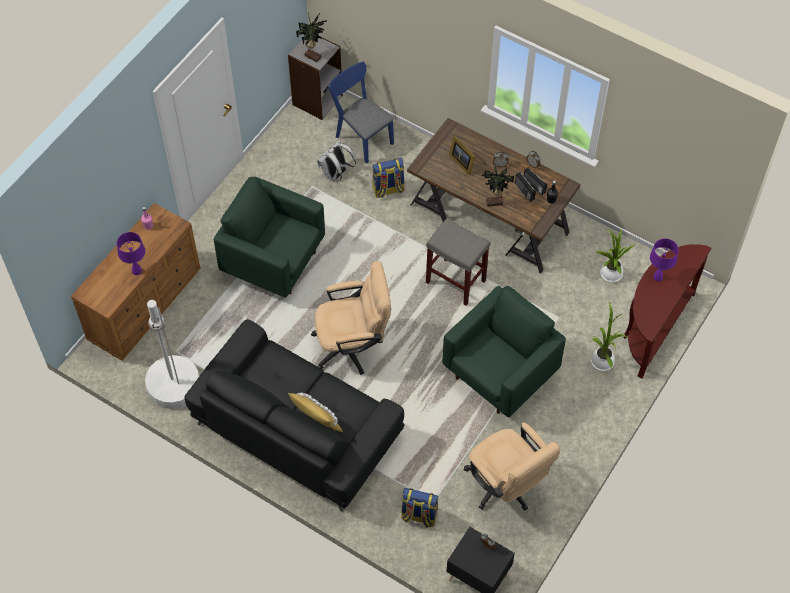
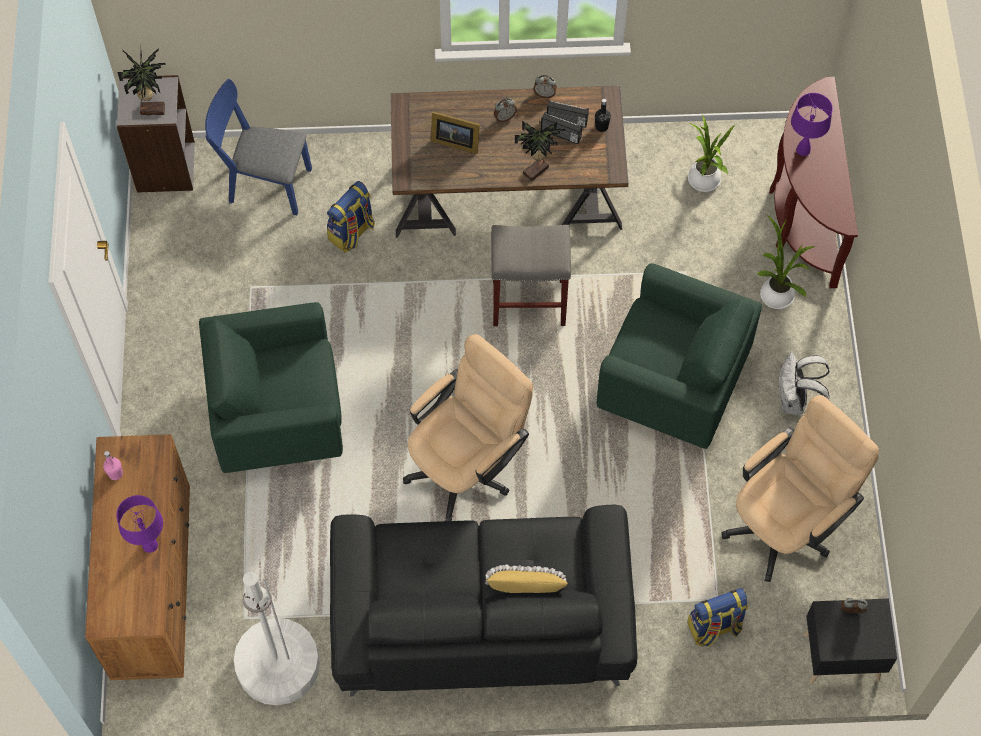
camera: 35 degrees left, 5 degrees up
white backpack [317,140,356,181] -> white backpack moved to [779,352,830,415]
green armchair [442,286,566,417] -> green armchair turned 105 degrees clockwise [597,263,762,449]
beige office chair [464,422,560,510] -> beige office chair turned 60 degrees counterclockwise [721,395,879,582]

